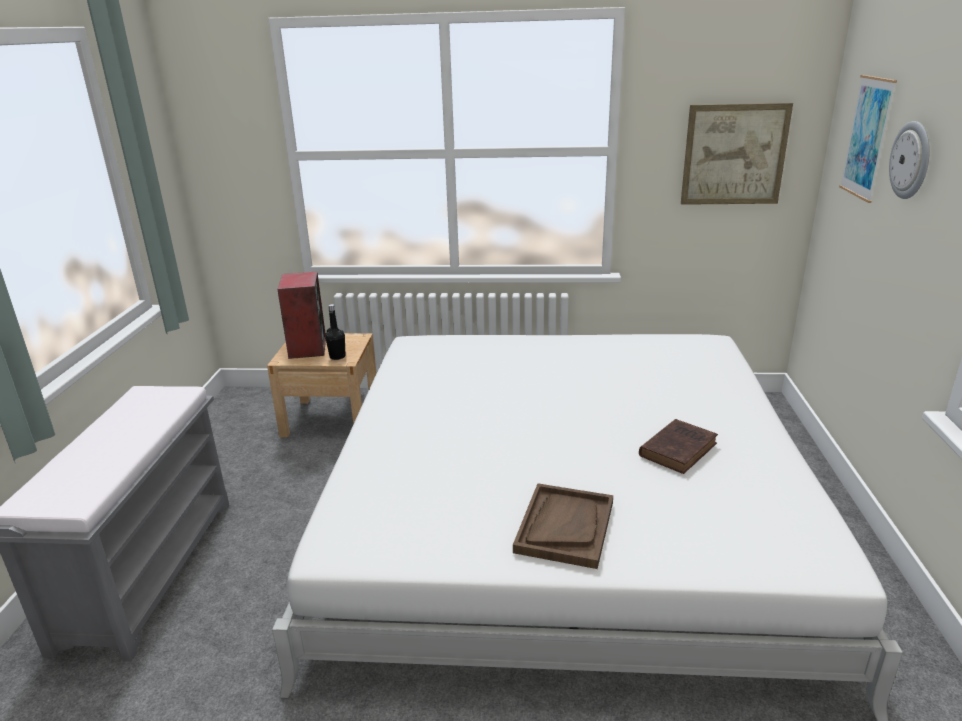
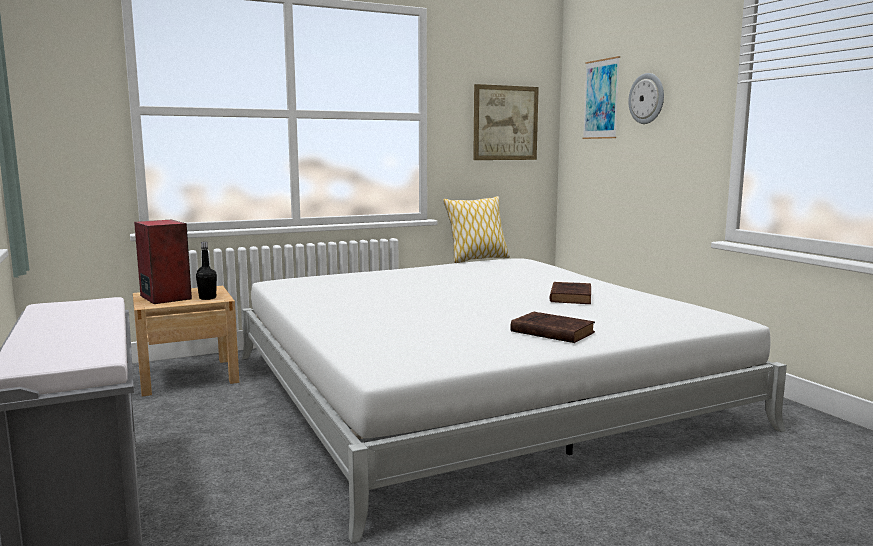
camera: 30 degrees left, 15 degrees down
brown tray [513,483,613,569] -> brown book [510,312,595,343]
none -> pillow [443,196,510,263]

